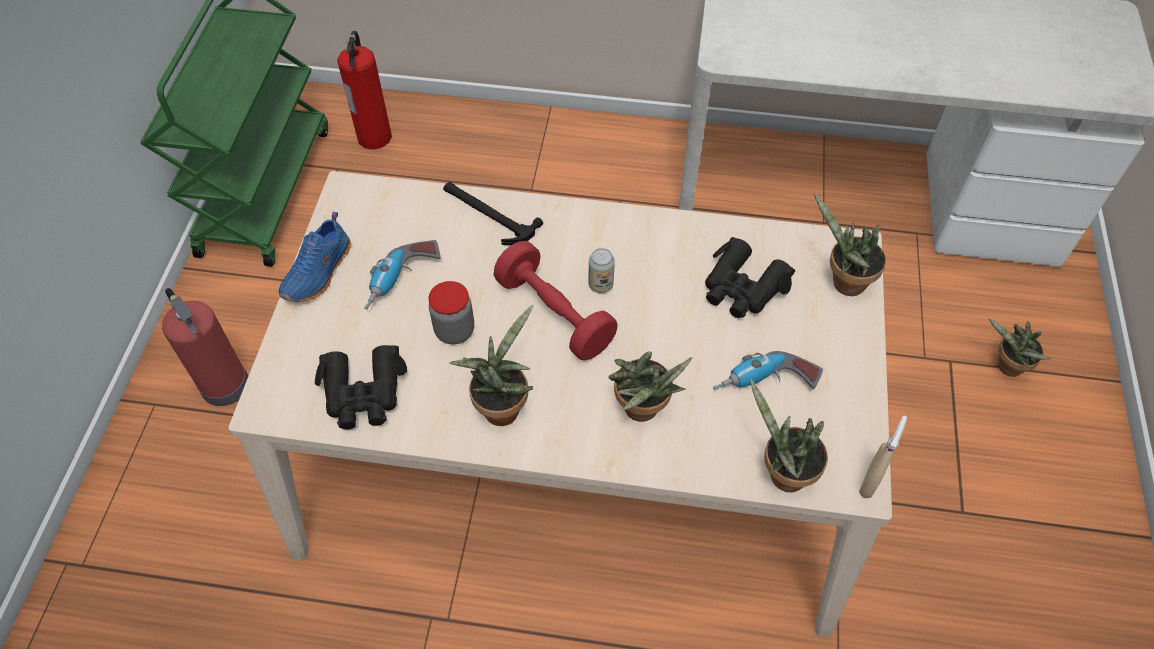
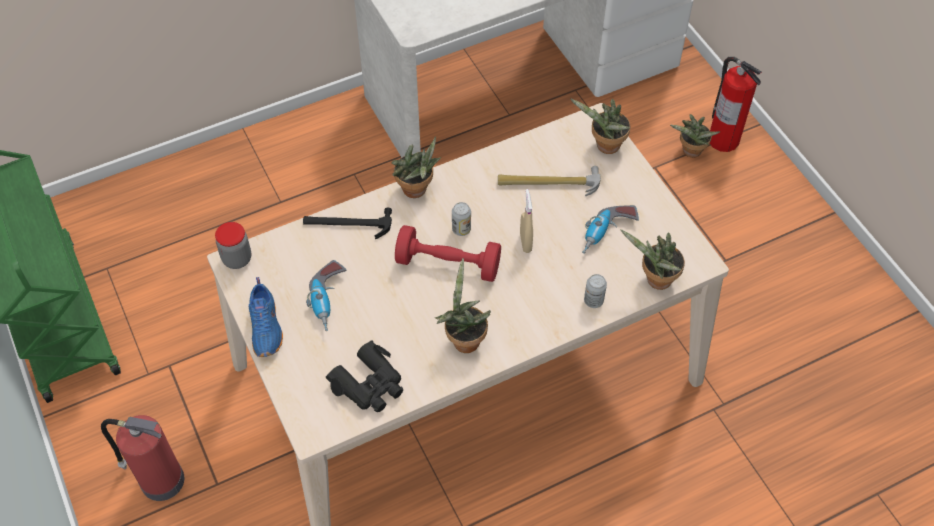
camera: 35 degrees left, 0 degrees up
fire extinguisher [337,31,392,150] -> fire extinguisher moved to [710,57,762,152]
jar [428,281,474,345] -> jar moved to [215,222,251,269]
potted plant [608,351,692,422] -> potted plant moved to [391,136,442,198]
black binoculars [705,237,795,318] -> hammer [498,166,601,196]
beige spray bottle [859,416,907,498] -> beige spray bottle moved to [520,189,533,253]
none -> can [584,274,607,308]

